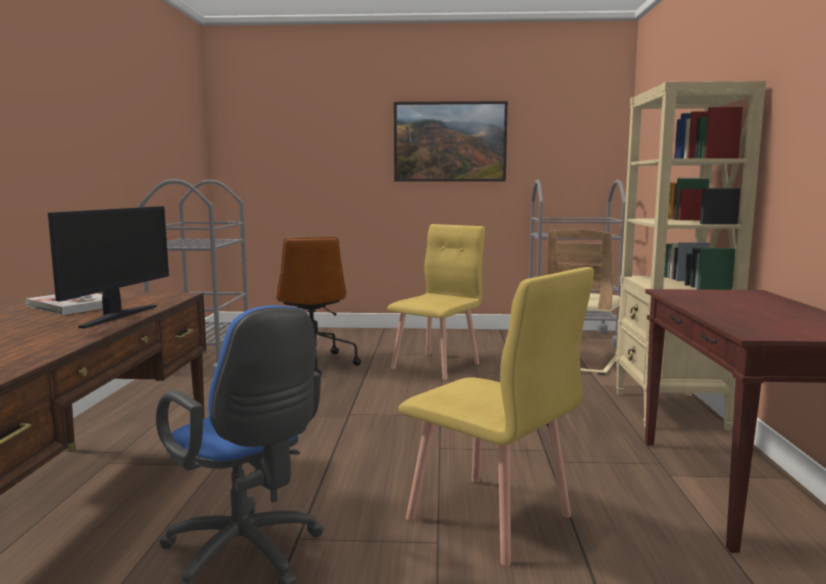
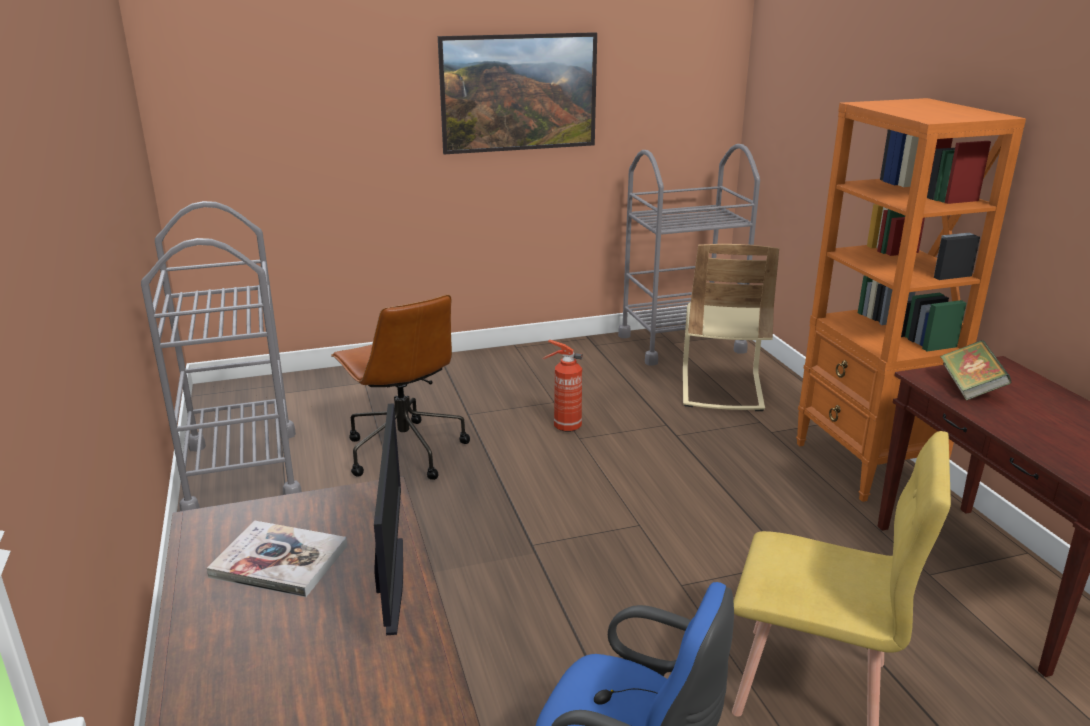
camera: 20 degrees left, 15 degrees up
yellow chair [387,224,485,380] -> fire extinguisher [543,340,583,432]
beige bookcase [616,81,766,430] -> orange bookcase [796,98,1026,502]
none -> book [940,340,1012,401]

